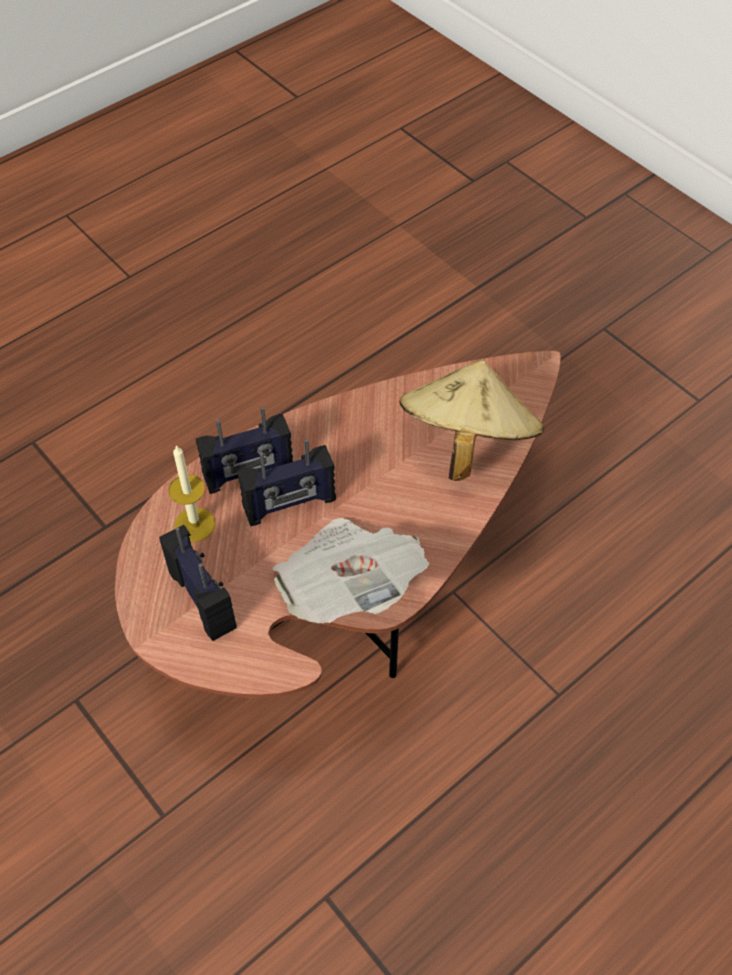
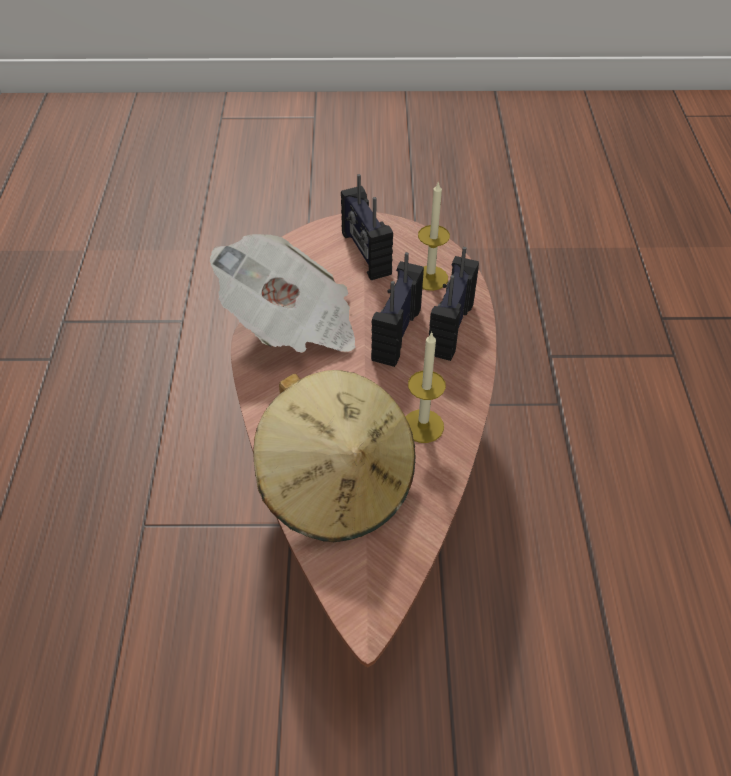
camera: 130 degrees right, 5 degrees down
radio [159,525,237,641] -> radio turned 60 degrees clockwise [341,174,393,280]
none -> candle [405,331,446,443]

